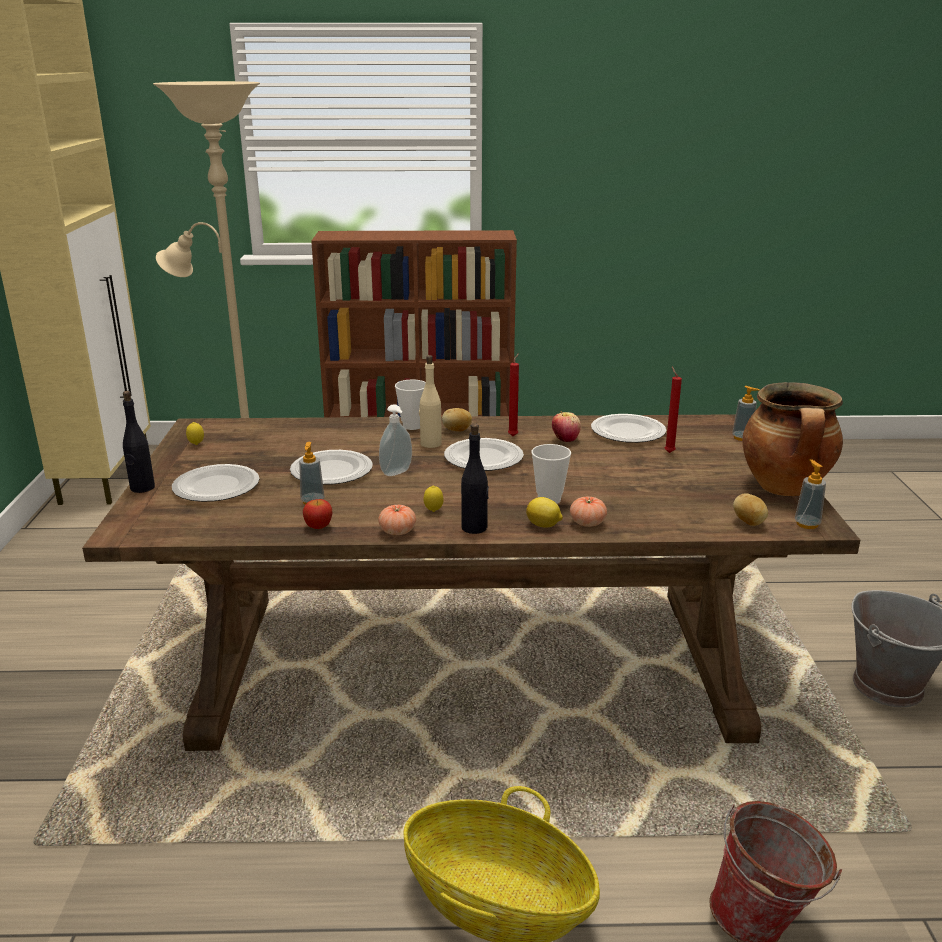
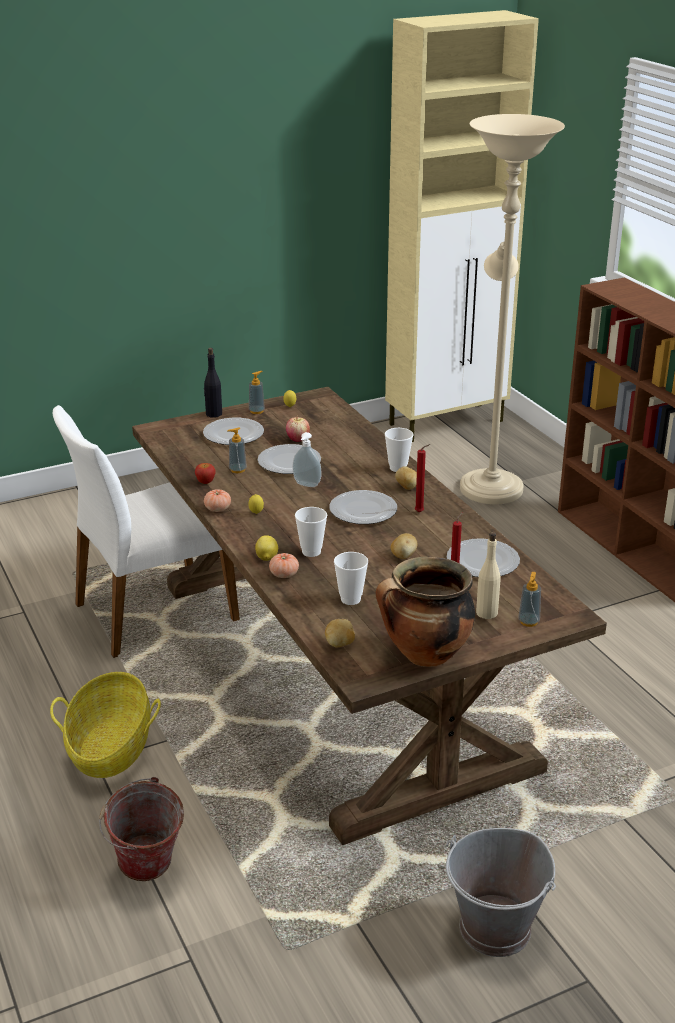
camera: 65 degrees right, 5 degrees up
beige bottle [419,355,442,448] -> beige bottle moved to [476,532,501,619]
black bottle [461,423,489,534] -> none
apple [552,411,581,442] -> apple moved to [286,415,310,442]
soap dispenser [795,459,826,529] -> soap dispenser moved to [249,371,265,414]
none -> white chair [53,405,240,658]
none -> cup [334,552,368,605]
none -> potato [391,533,417,559]

